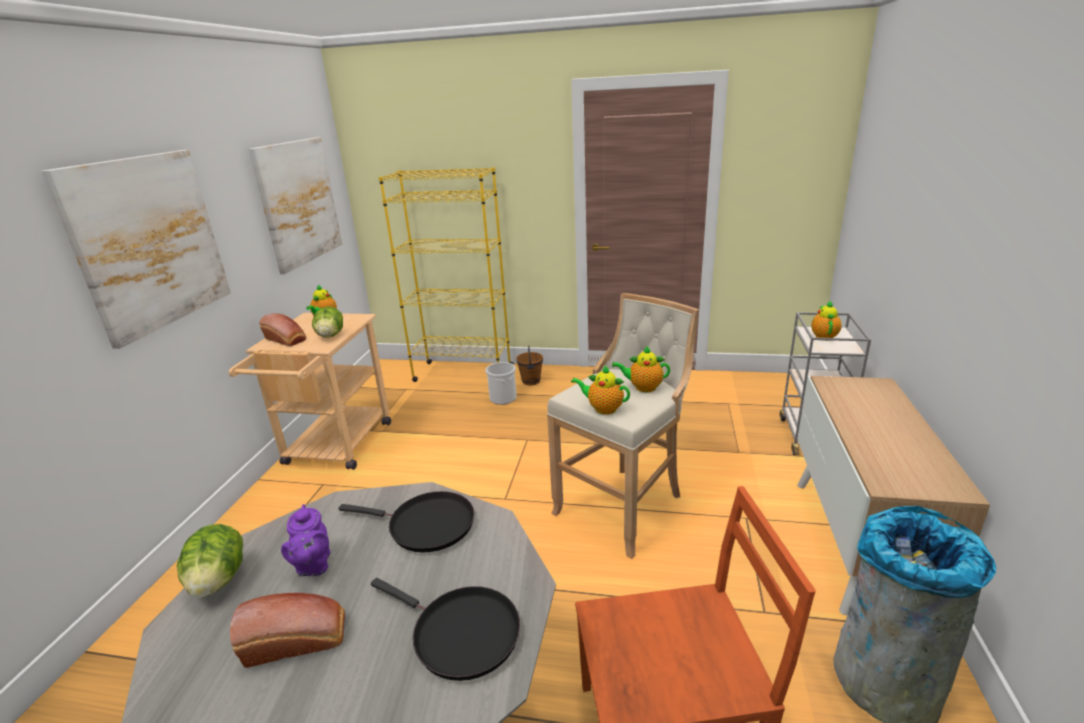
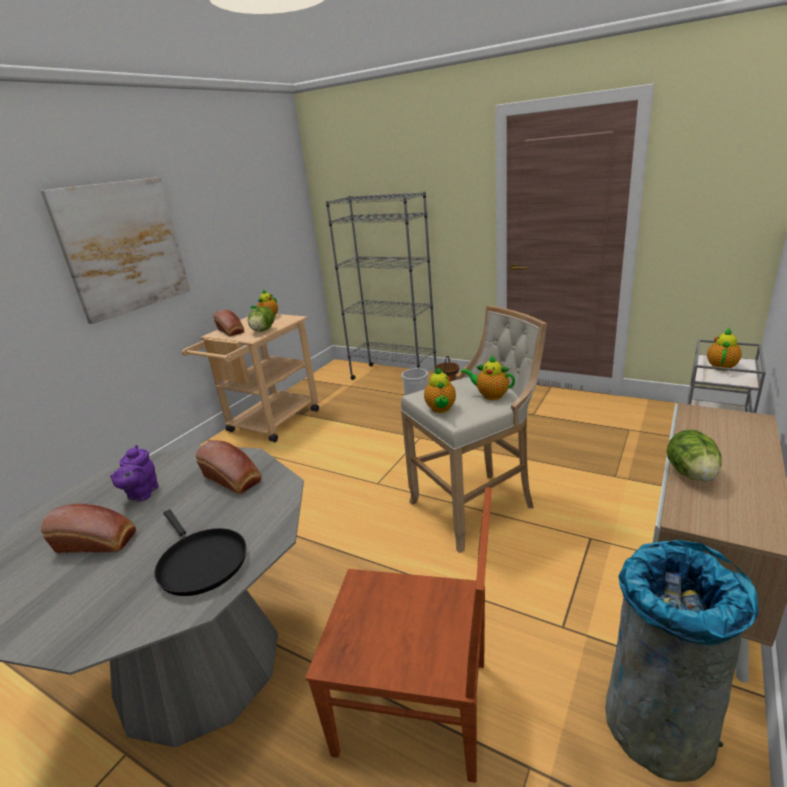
camera: 20 degrees right, 0 degrees up
lettuce [177,524,243,598] -> lettuce moved to [667,429,722,482]
picture [248,137,342,274] -> none
black frying pan [338,491,474,553] -> bread [196,440,262,494]
yellow bookcase [379,167,514,382] -> grey bookcase [326,192,436,380]
teapot [571,366,630,415] -> teapot turned 135 degrees counterclockwise [424,368,456,413]

